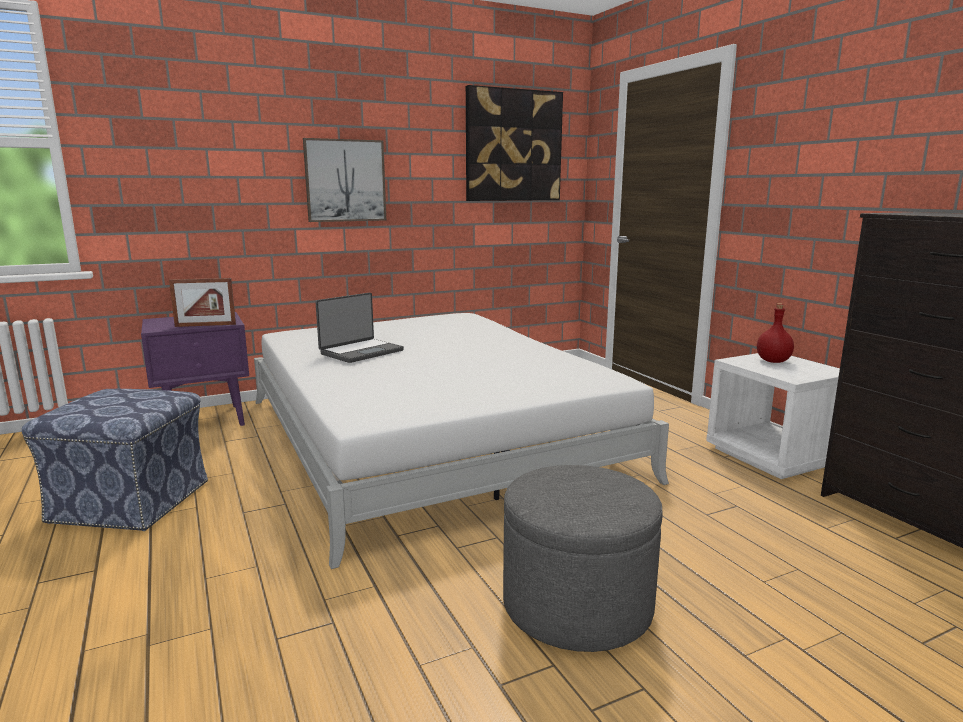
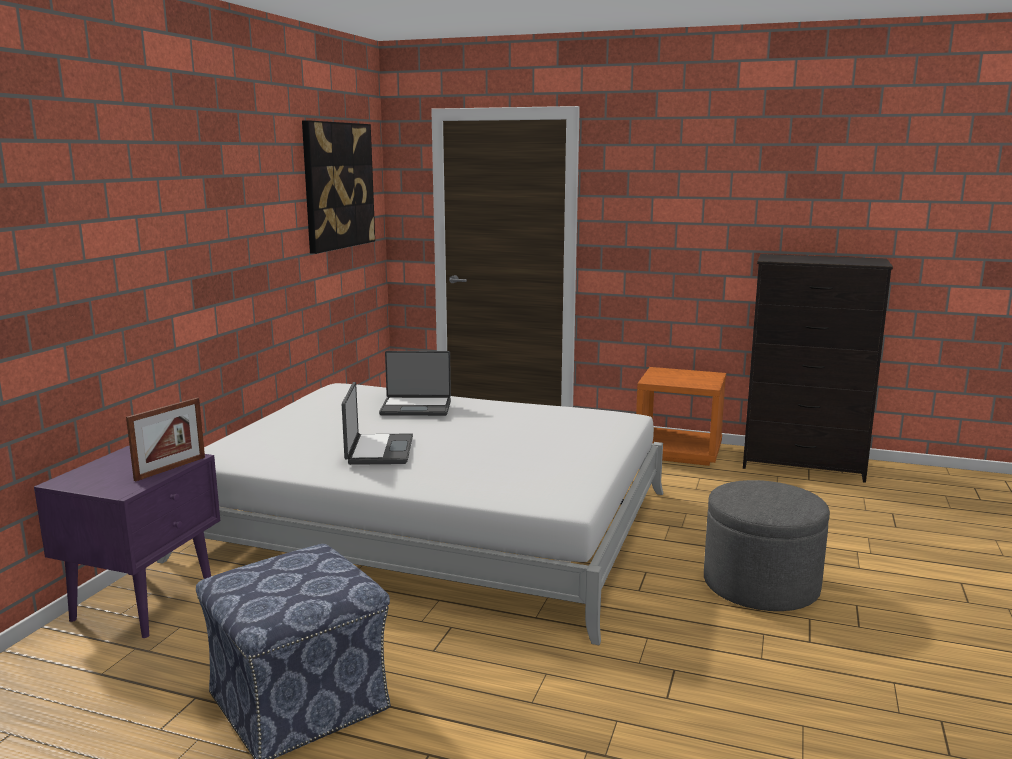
camera: 45 degrees left, 0 degrees up
picture [303,138,386,222] -> none
white nightstand [706,353,840,479] -> orange nightstand [636,367,726,466]
red bottle [757,303,794,363] -> none
none -> laptop [379,351,451,416]

